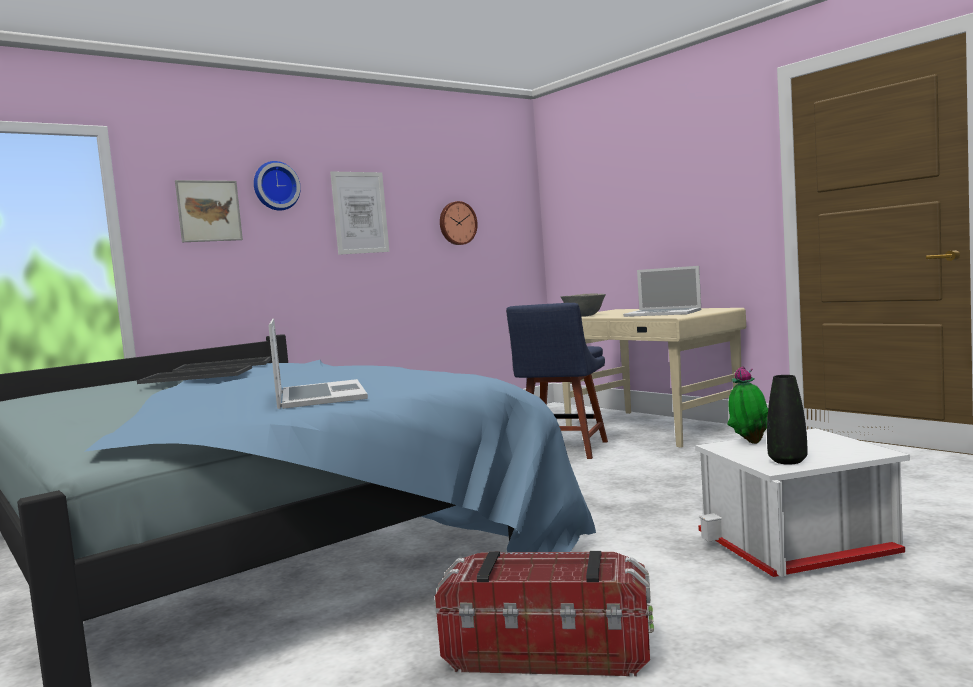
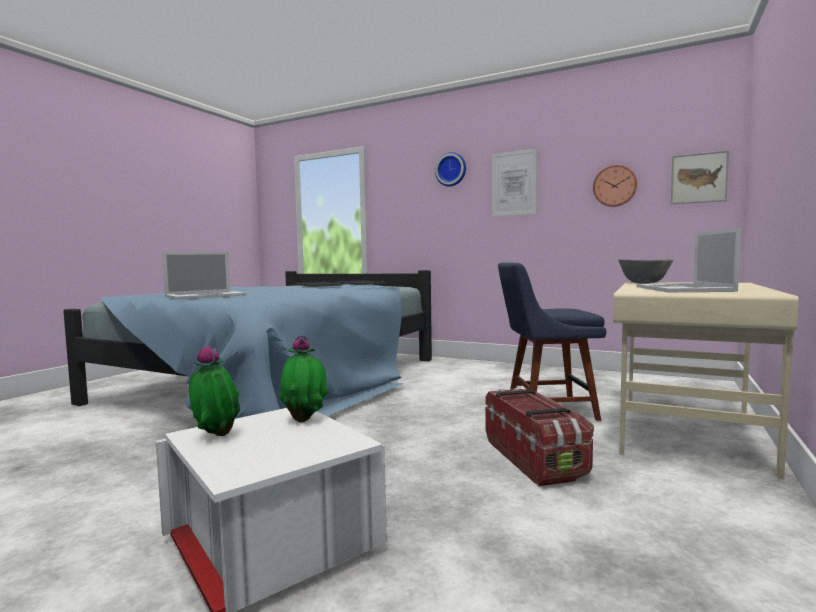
camera: 65 degrees right, 0 degrees up
picture [175,180,243,242] -> picture moved to [671,150,729,204]
storage box [435,551,654,676] -> storage box moved to [485,388,594,487]
black vase [767,375,807,465] -> potted plant [189,345,240,436]

